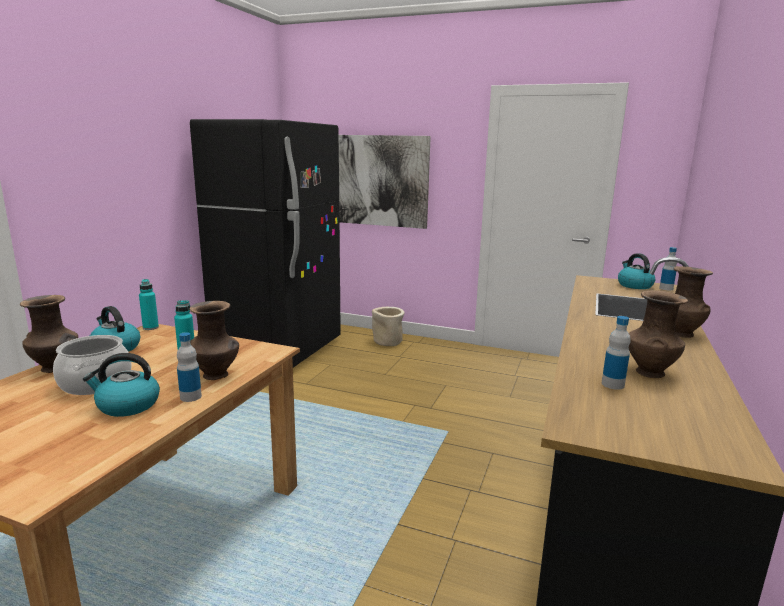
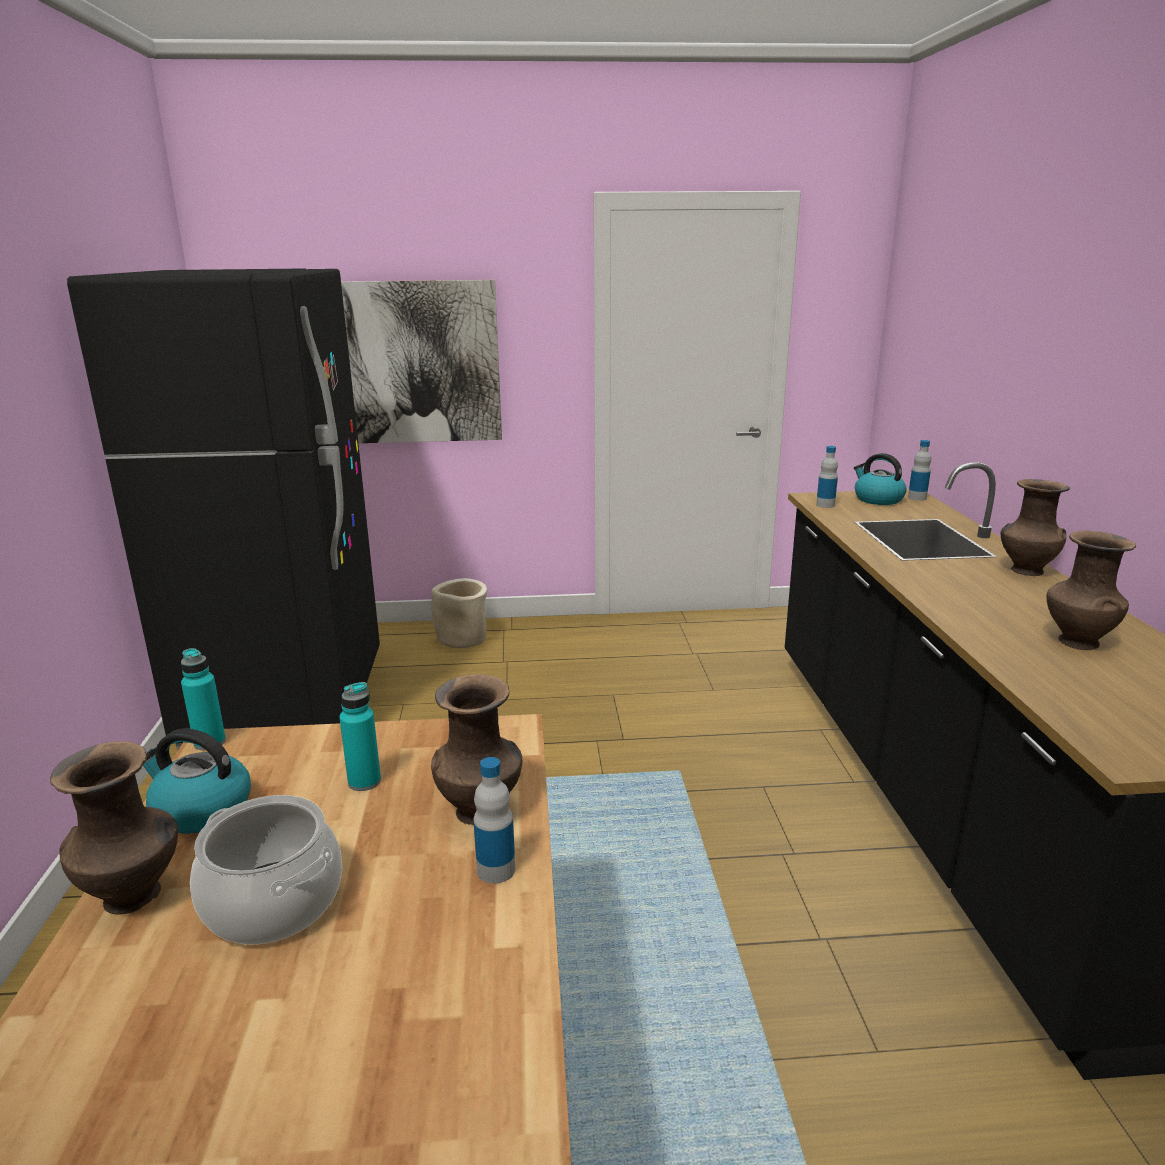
camera: 25 degrees left, 5 degrees up
kettle [83,353,160,417] -> none
bottle [602,316,631,390] -> bottle moved to [816,446,838,508]

